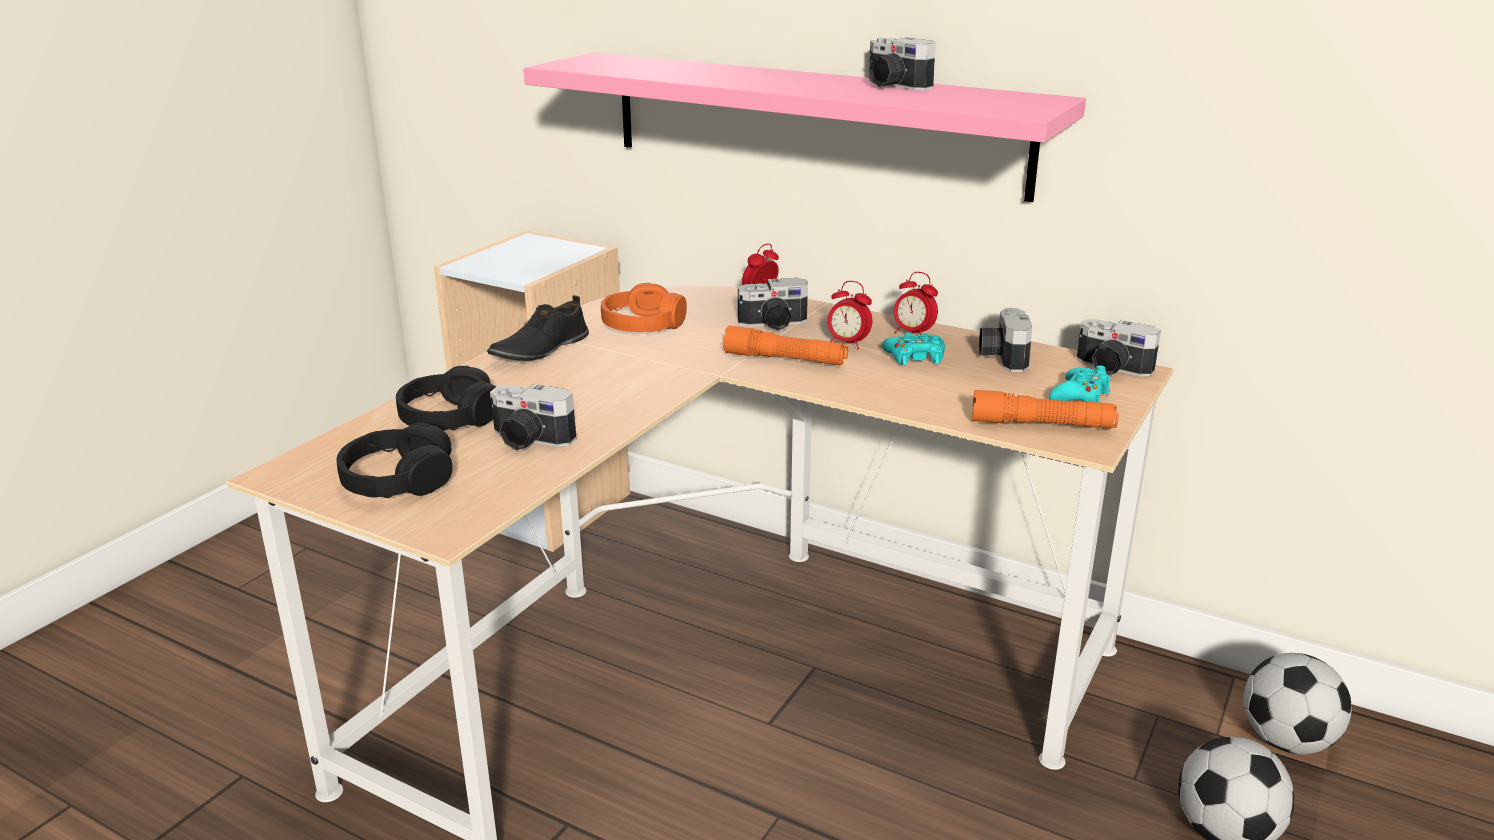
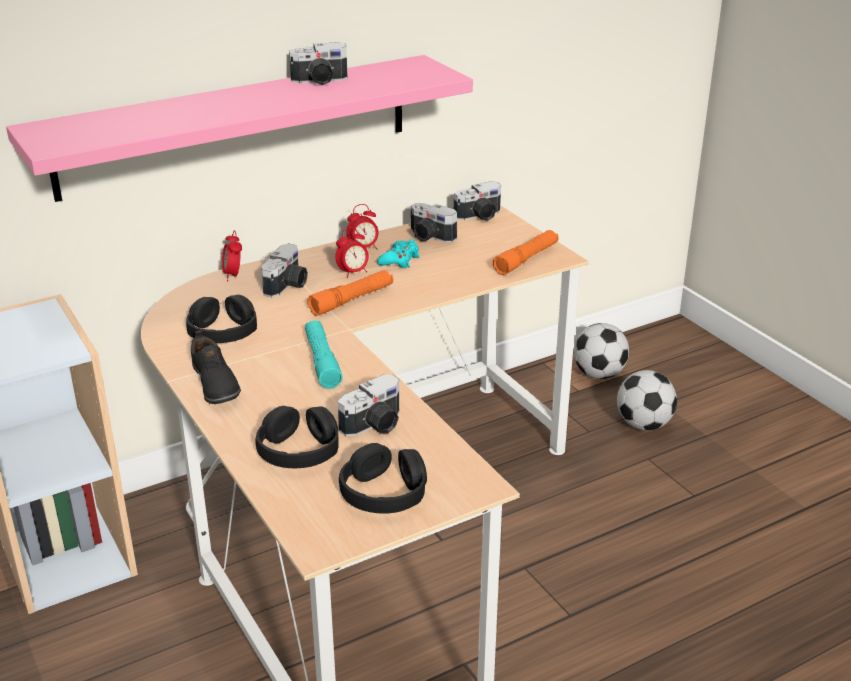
camera: 60 degrees left, 5 degrees up
orange headphones [601,283,687,332] -> black headphones [186,295,257,343]
turquoise game controller [1049,366,1111,403] -> none
none -> turquoise flashlight [305,320,343,389]

